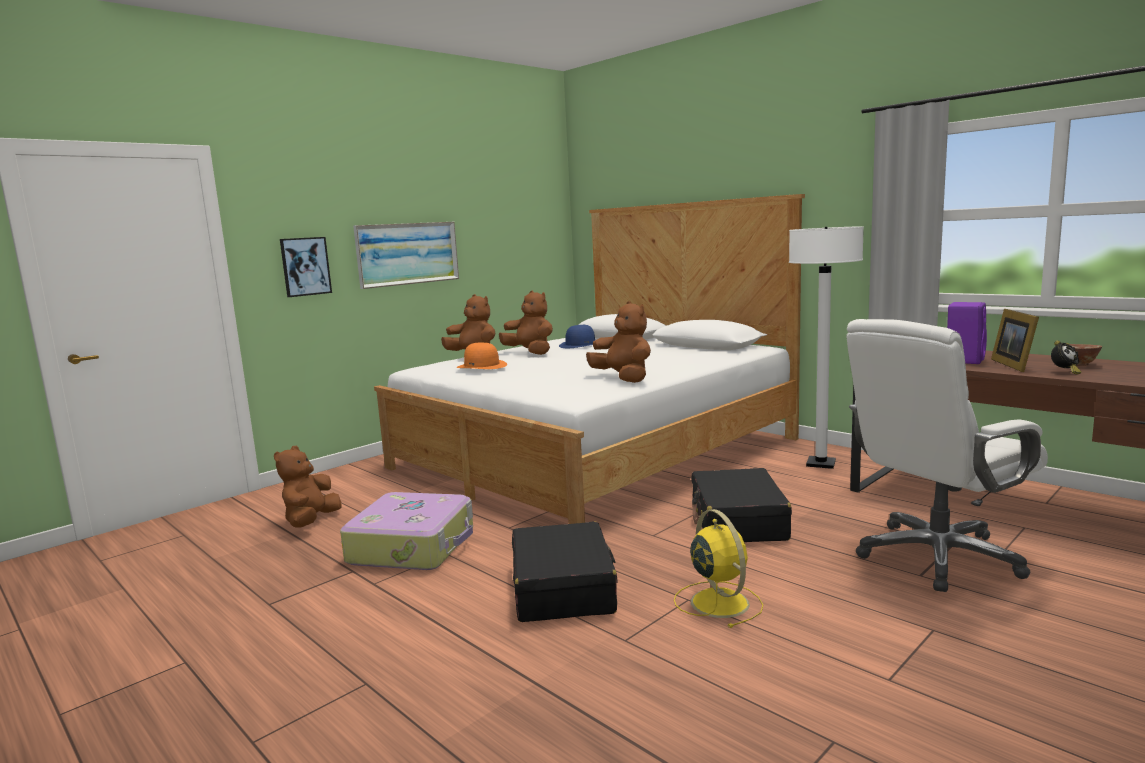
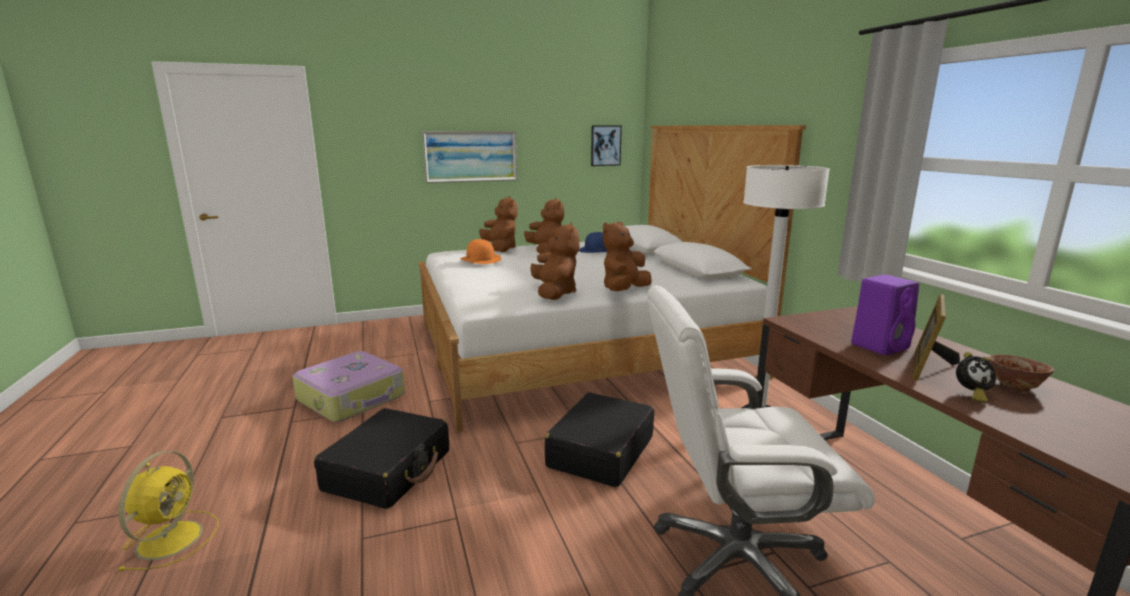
camera: 25 degrees right, 5 degrees up
brown plush toy [274,446,342,528] -> brown plush toy moved to [603,221,652,291]
picture [280,237,332,297] -> picture moved to [591,126,622,166]
yellow fan [674,509,763,628] -> yellow fan moved to [117,451,219,571]

